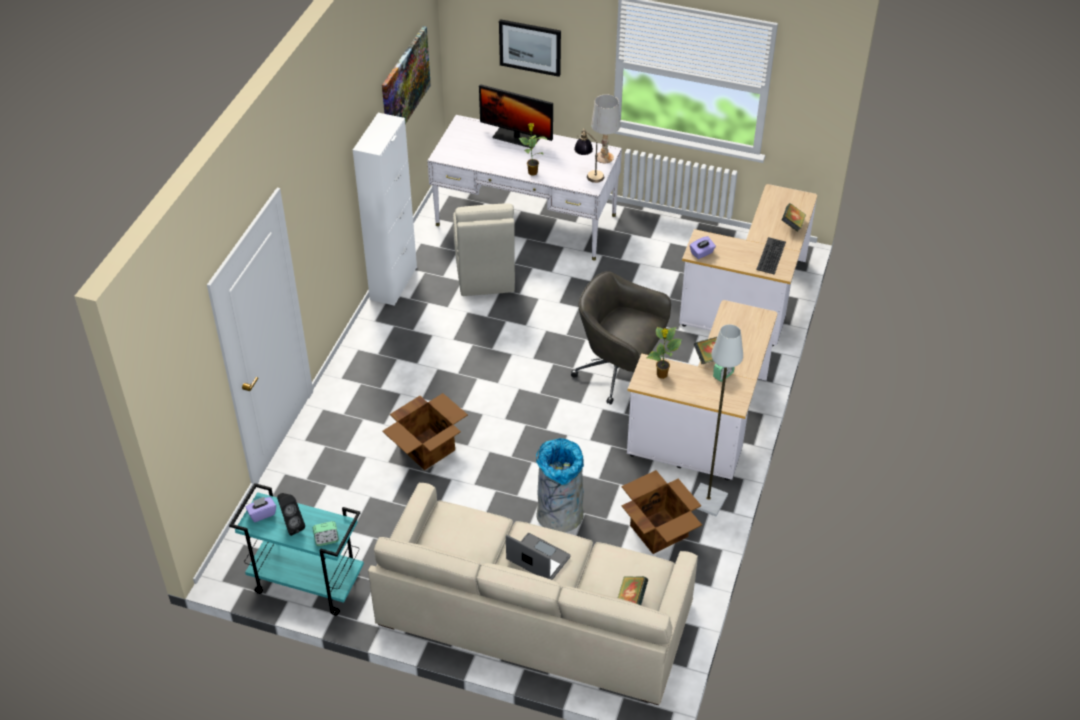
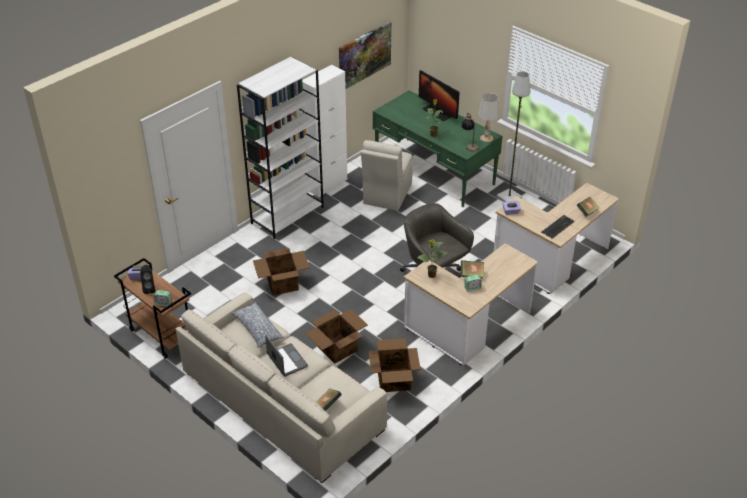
camera: 25 degrees right, 5 degrees down
turquoise cart [229,483,364,616] -> brown cart [114,258,191,359]
white desk [427,115,622,261] -> green desk [373,90,502,207]
picture [499,19,561,77] -> none
grey trash can [536,438,584,532] -> cardboard box [305,309,368,364]
grey floor lamp [693,324,743,516] -> grey floor lamp moved to [497,71,531,202]
none -> pillow [231,302,284,348]
none -> white bookcase [237,57,324,239]

